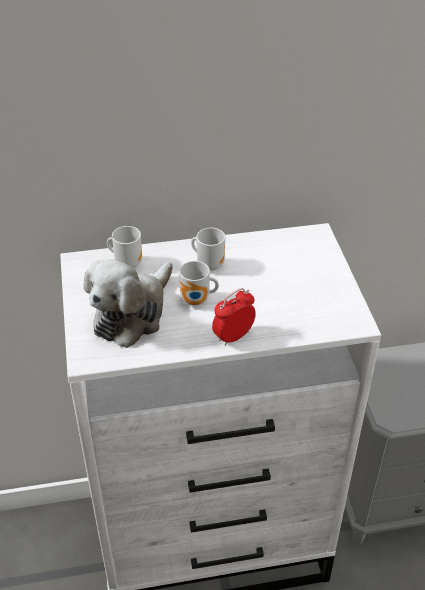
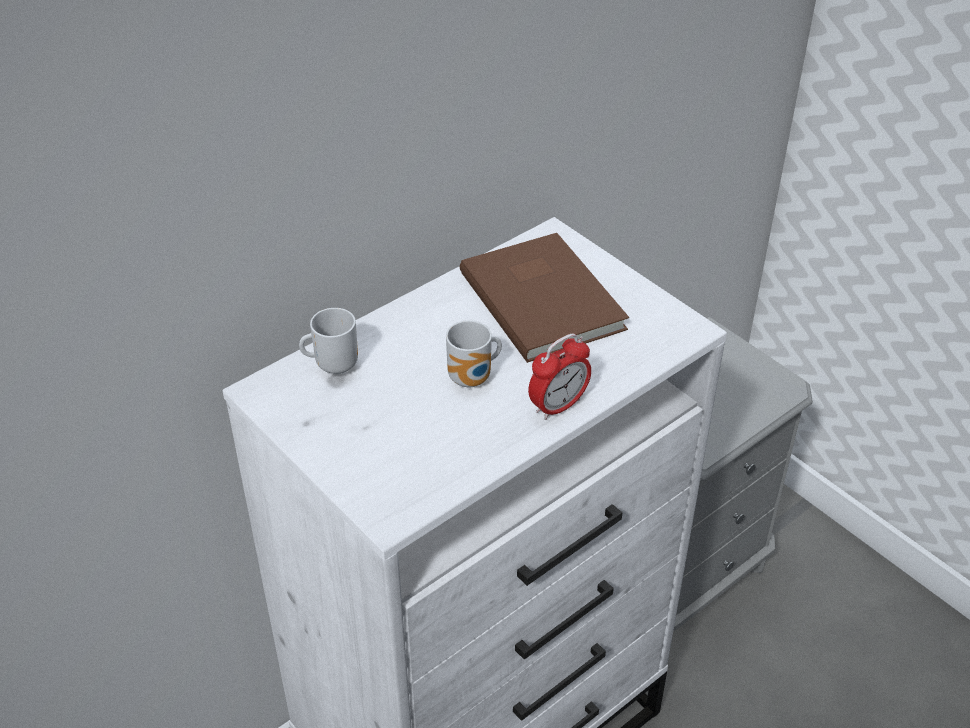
camera: 30 degrees left, 0 degrees up
plush toy [83,259,173,348] -> none
mug [191,228,225,271] -> none
alarm clock [212,288,256,346] -> alarm clock turned 150 degrees counterclockwise [528,333,591,420]
none -> brown book [460,233,629,363]

